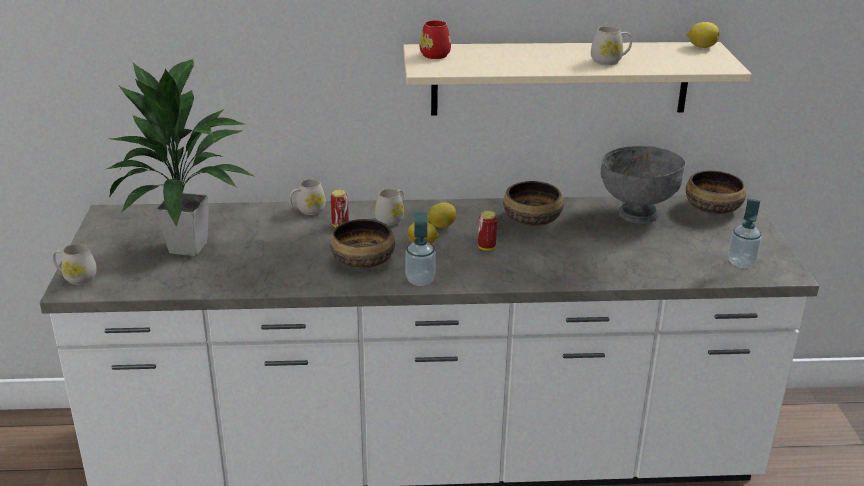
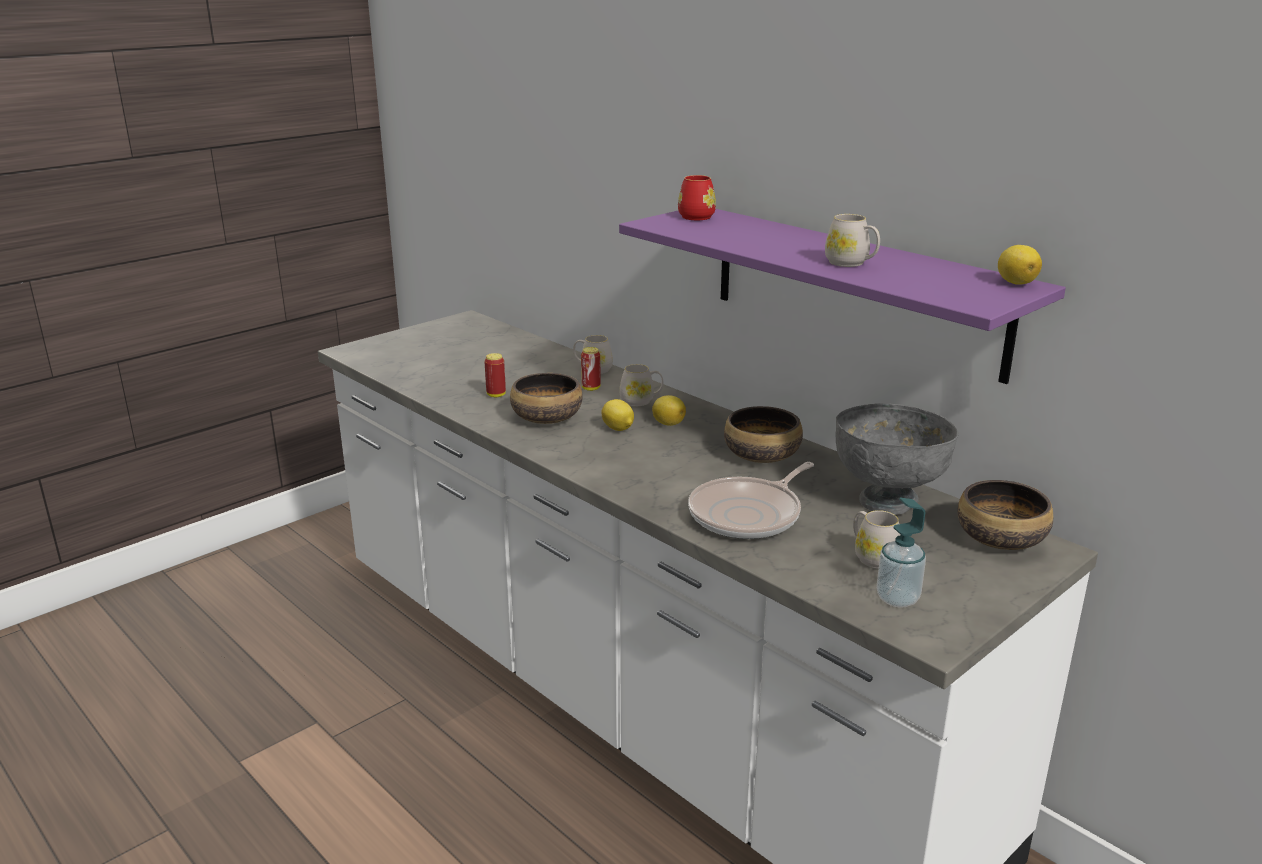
camera: 50 degrees right, 5 degrees down
white mug [53,243,97,285] -> white mug moved to [853,510,900,569]
potted plant [107,58,256,256] -> none
beige shelf [403,42,752,115] -> purple shelf [619,209,1066,384]
soap dispenser [405,212,436,286] -> none
can [478,211,497,251] -> can moved to [484,353,506,397]
none -> frying pan [688,462,814,539]

